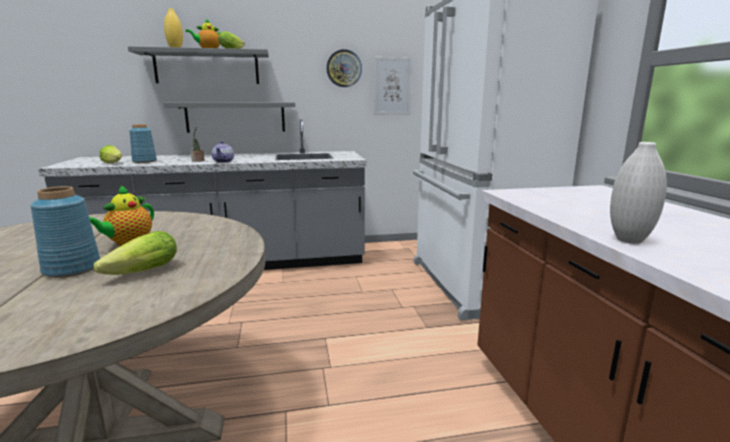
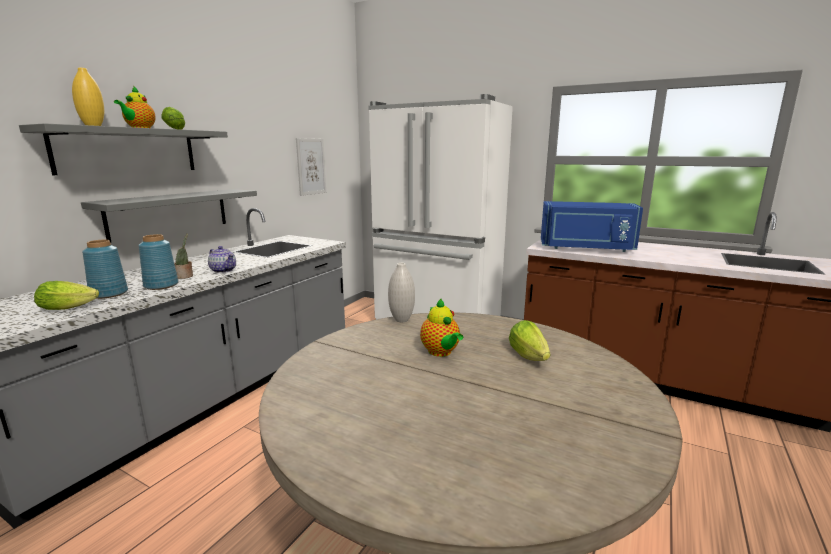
camera: 50 degrees left, 0 degrees up
blue vase [30,186,100,278] -> blue vase moved to [138,234,178,290]
wall clock [326,49,362,87] -> none
white vase [610,142,667,244] -> white vase moved to [388,263,415,322]
none -> blue microwave [541,201,643,252]

